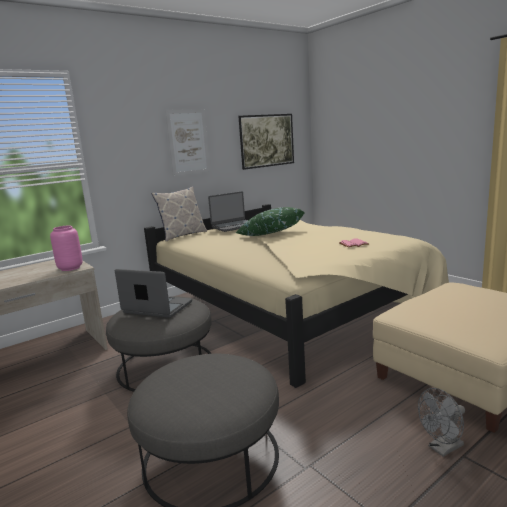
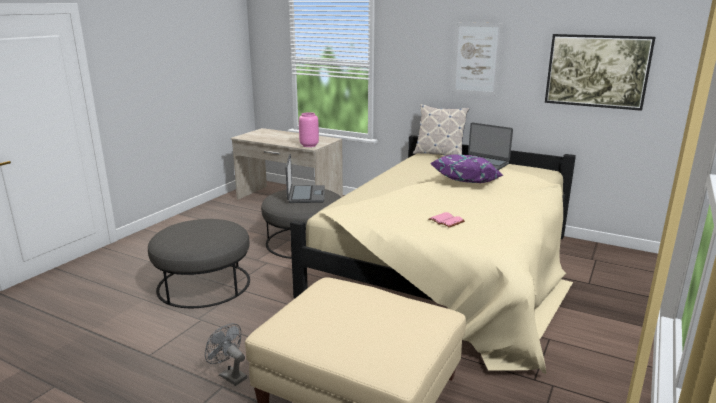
camera: 65 degrees right, 5 degrees up
green pillow [236,207,304,236] -> purple pillow [431,154,503,183]

